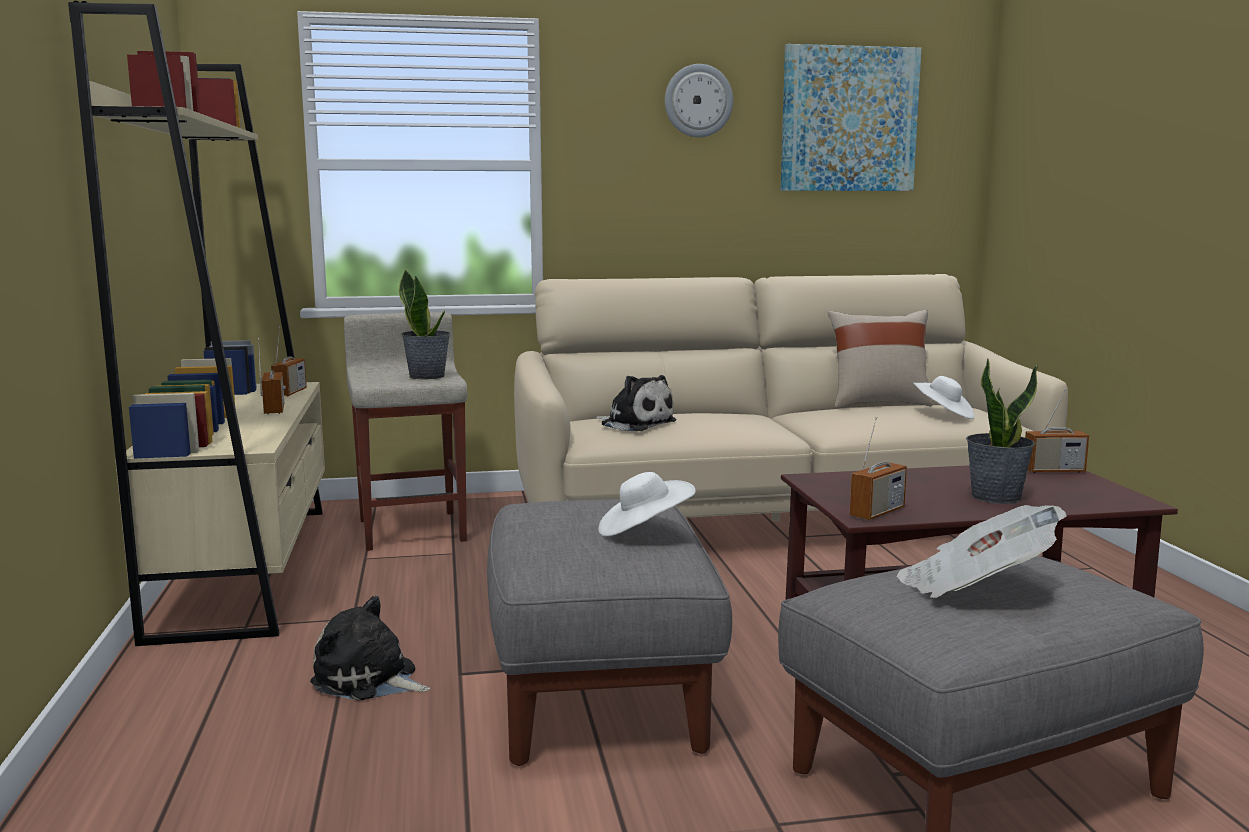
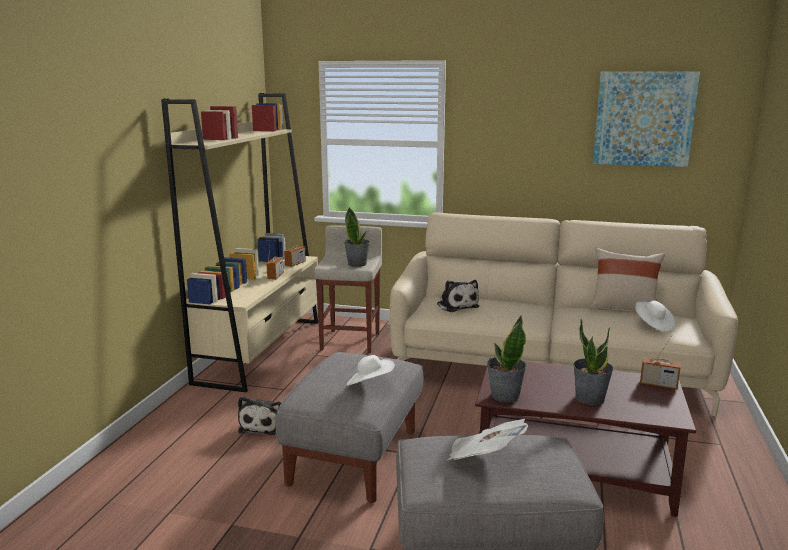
camera: 25 degrees right, 5 degrees up
plush toy [310,596,430,701] -> plush toy turned 135 degrees counterclockwise [238,396,281,435]
wall clock [665,64,733,137] -> none
radio [850,417,907,520] -> potted plant [487,316,526,403]

